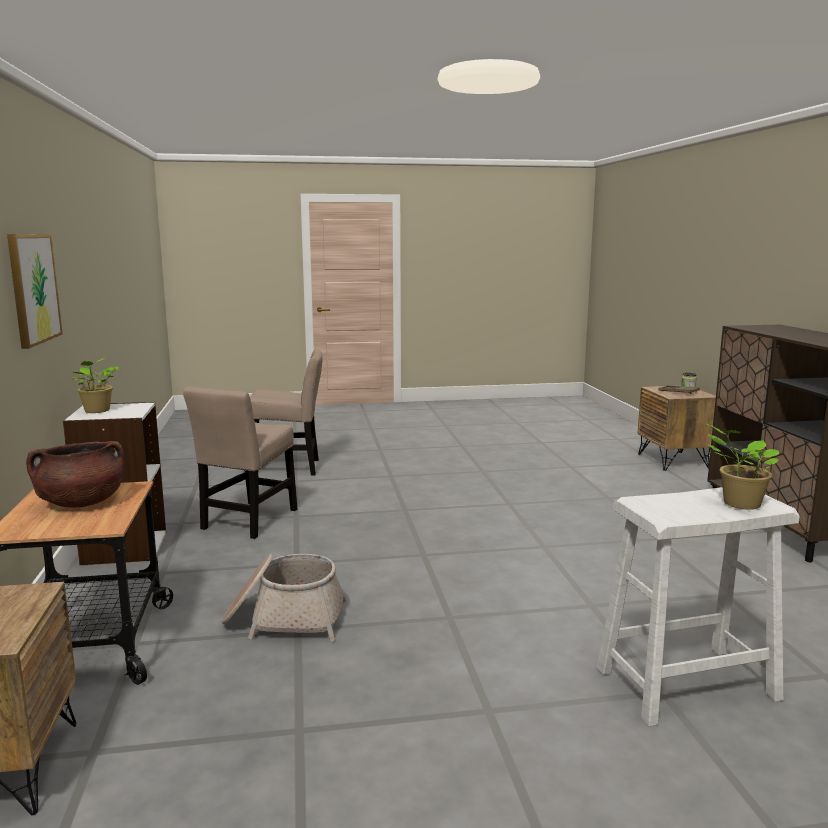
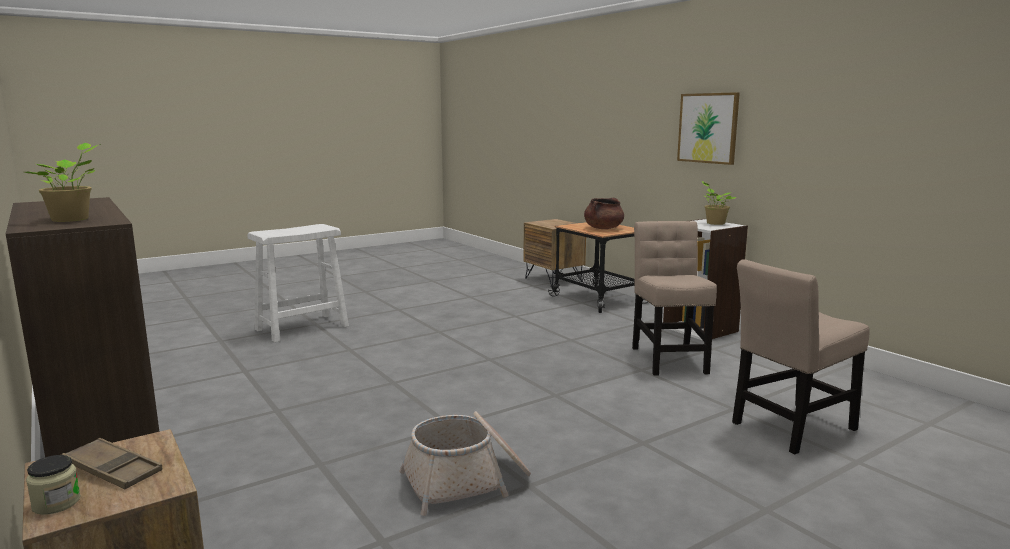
camera: 155 degrees right, 0 degrees up
basket [221,554,347,642] -> basket moved to [399,411,531,516]
potted plant [707,424,779,510] -> potted plant moved to [24,143,101,222]

